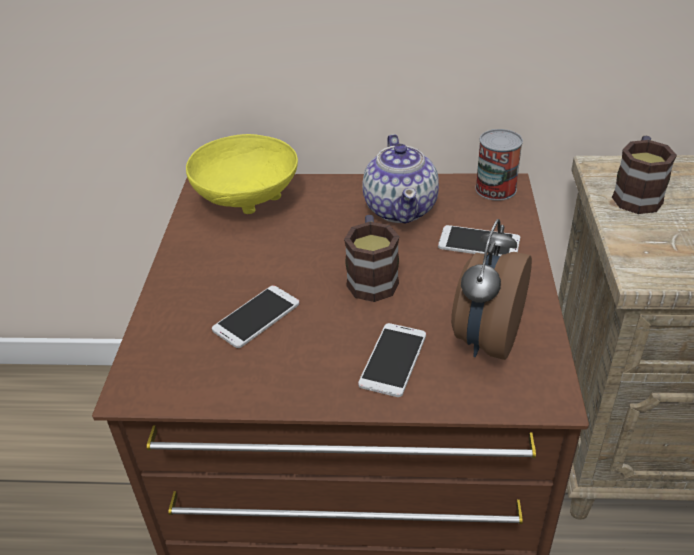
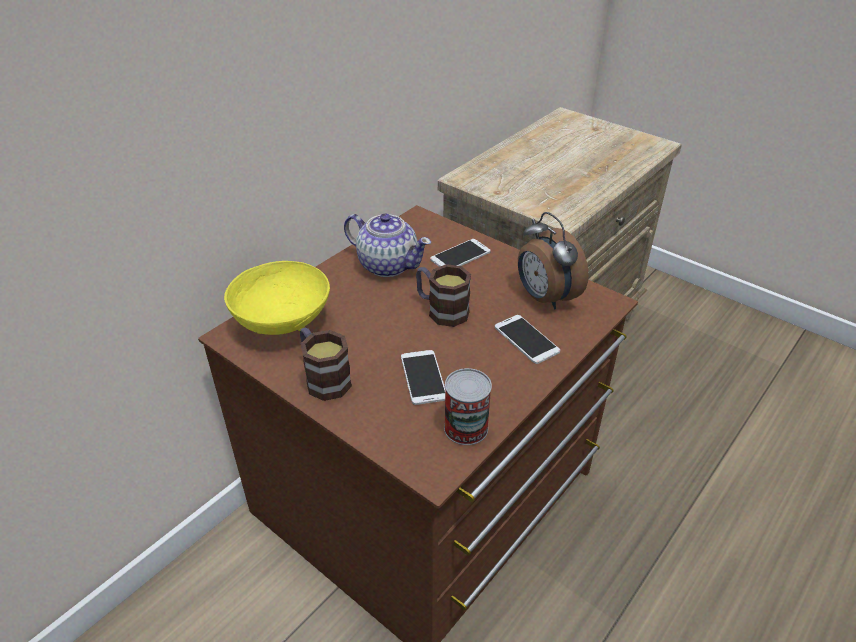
camera: 55 degrees left, 0 degrees up
can [475,129,523,201] -> can moved to [444,368,492,445]
mug [612,136,677,214] -> mug moved to [300,328,352,401]

